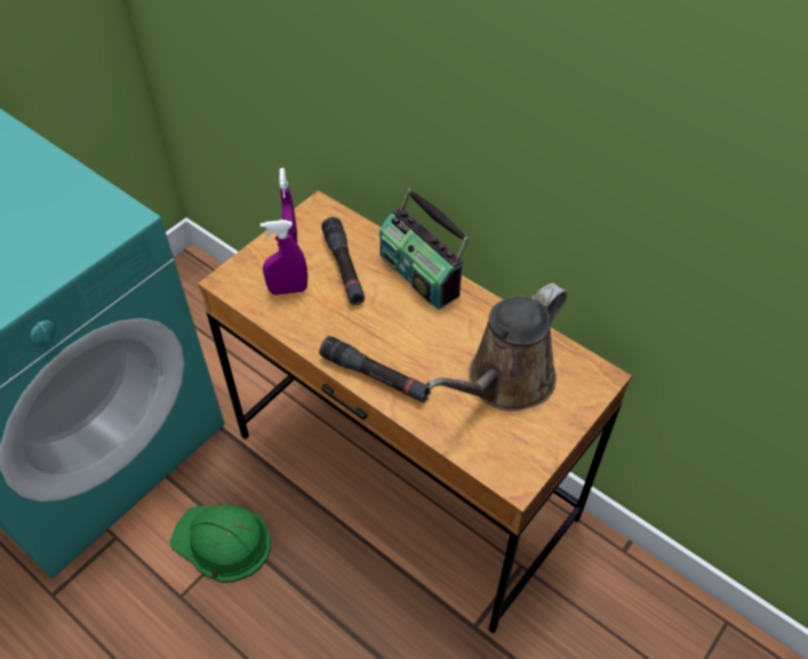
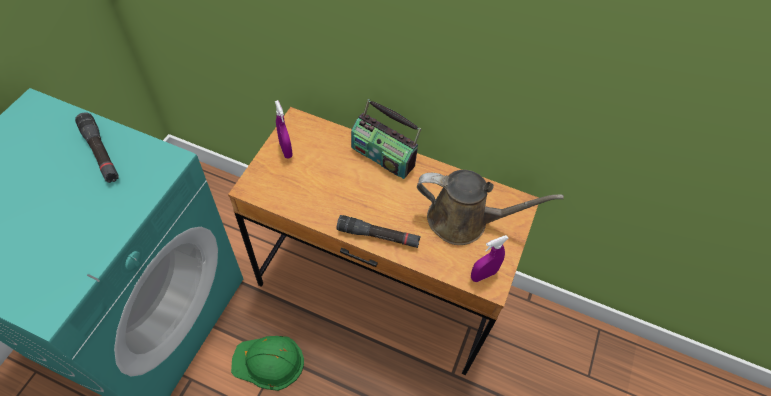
camera: 20 degrees left, 5 degrees up
purple spray bottle [260,220,308,295] -> purple spray bottle moved to [471,235,509,282]
black flashlight [322,217,365,305] -> black flashlight moved to [75,112,119,183]
brown watering can [426,283,567,411] -> brown watering can turned 105 degrees counterclockwise [417,170,564,245]

